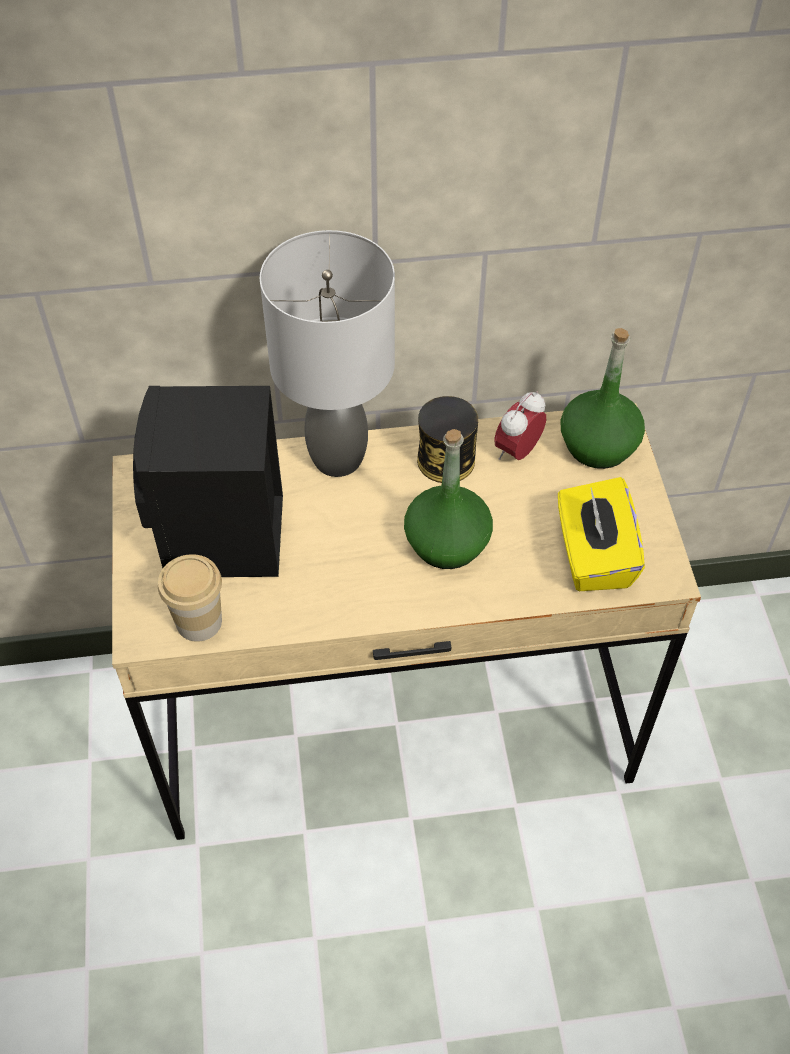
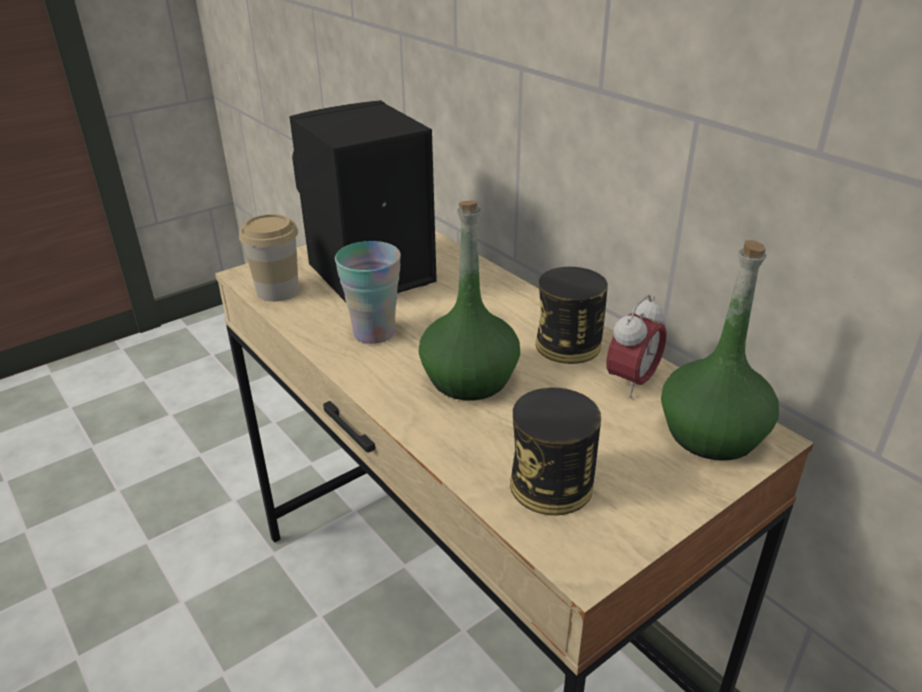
camera: 60 degrees right, 20 degrees down
grey table lamp [260,230,395,477] -> none
alarm clock [494,391,546,460] -> alarm clock turned 120 degrees clockwise [607,294,667,398]
yellow tissue box [558,477,645,591] -> can [510,387,601,515]
none -> cup [335,241,401,344]

